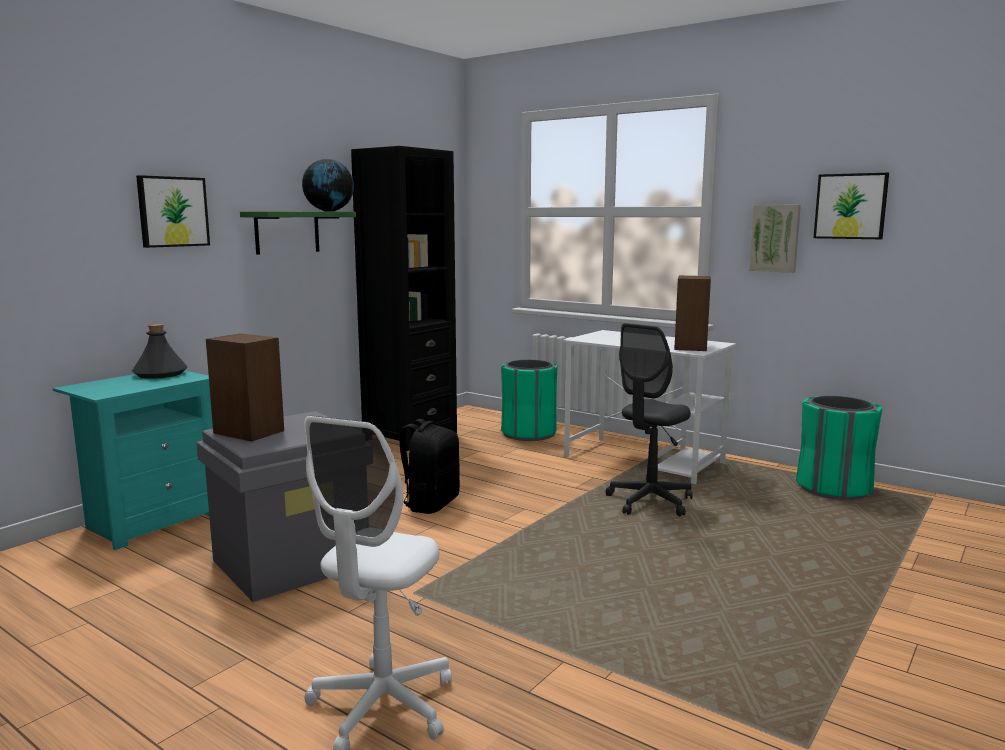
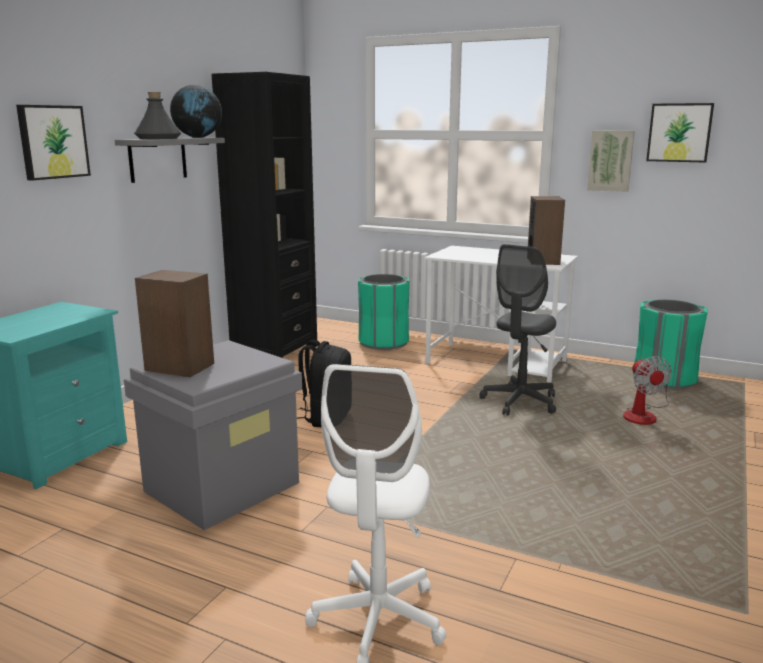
camera: 10 degrees left, 5 degrees up
grey bottle [132,324,187,379] -> grey bottle moved to [134,92,181,139]
green shelf [240,211,356,255] -> grey shelf [115,137,225,183]
none -> fan [623,356,672,425]

